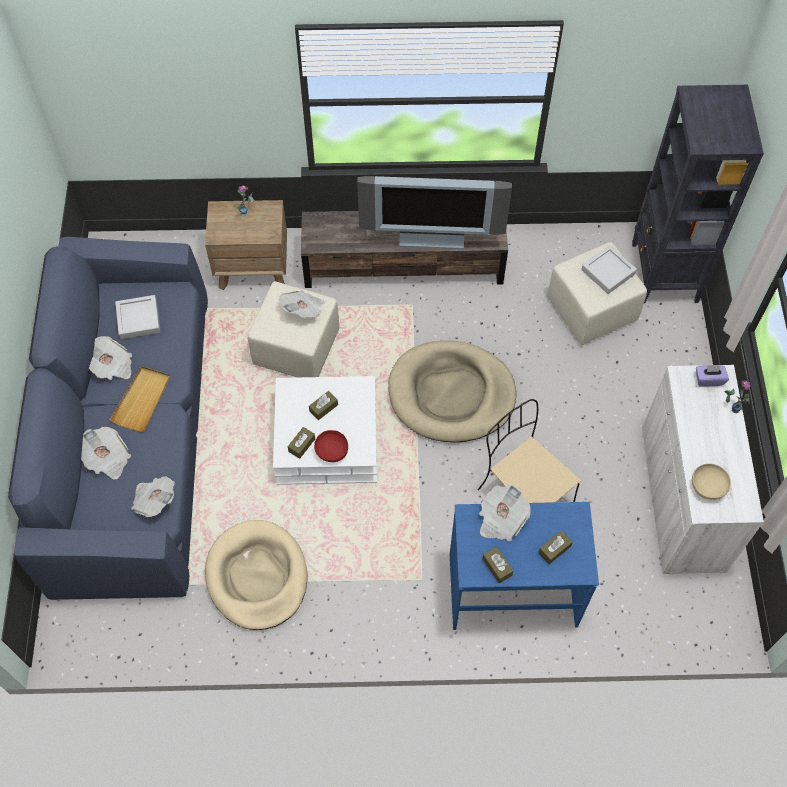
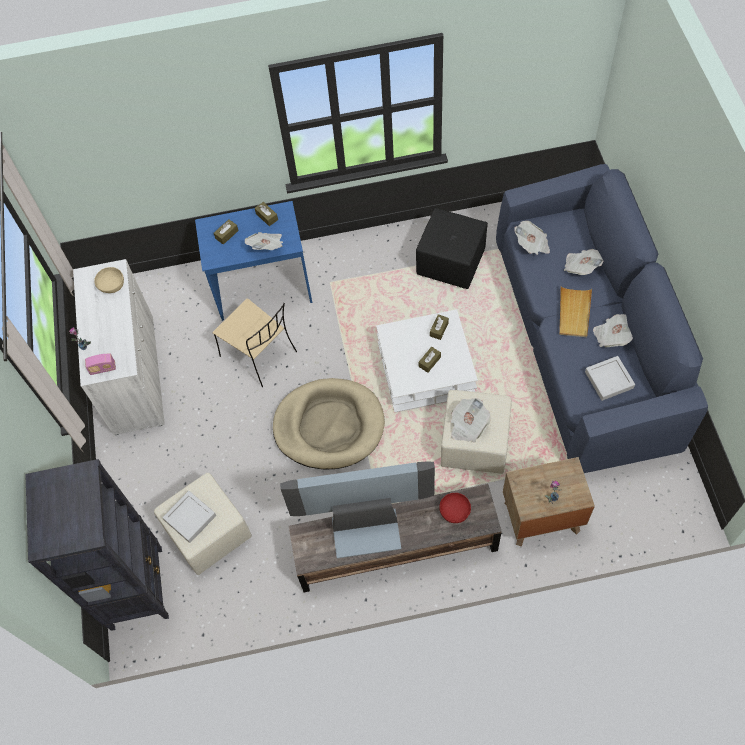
camera: 175 degrees right, 0 degrees up
beige dog bed [205,520,307,630] -> black ottoman [416,208,488,289]
red bowl [314,430,348,462] -> red bowl moved to [439,493,471,523]
purple tissue box [696,365,729,387] -> radio [85,354,116,375]

